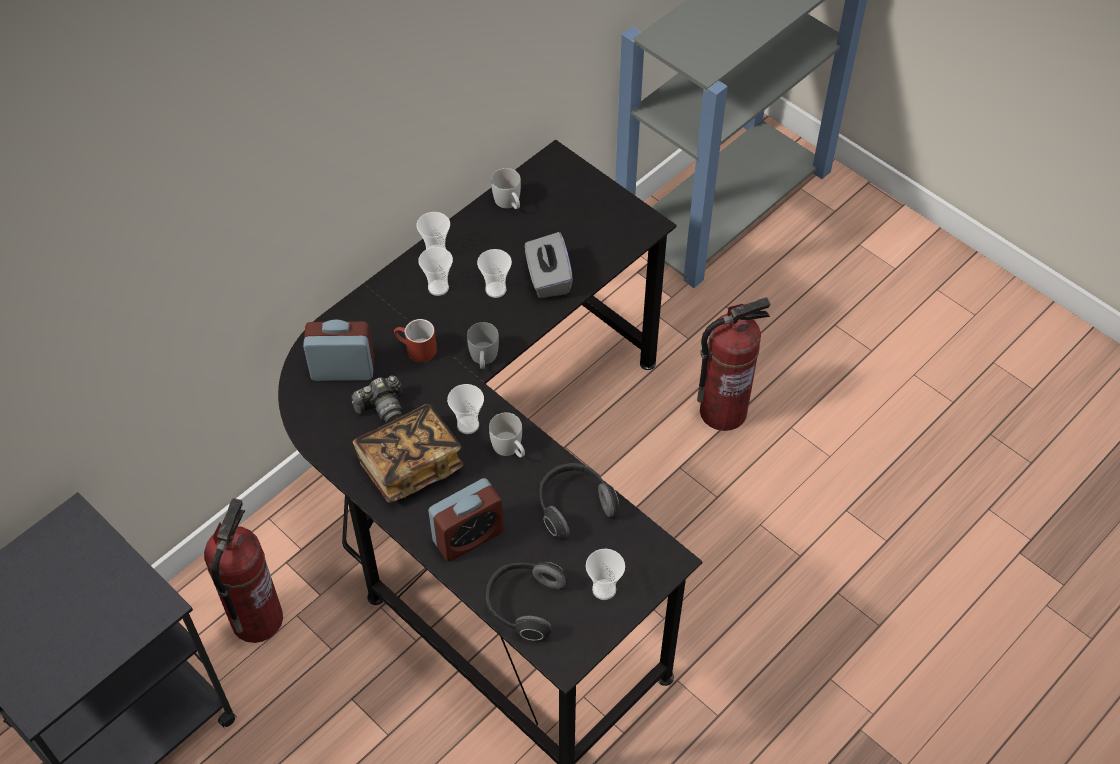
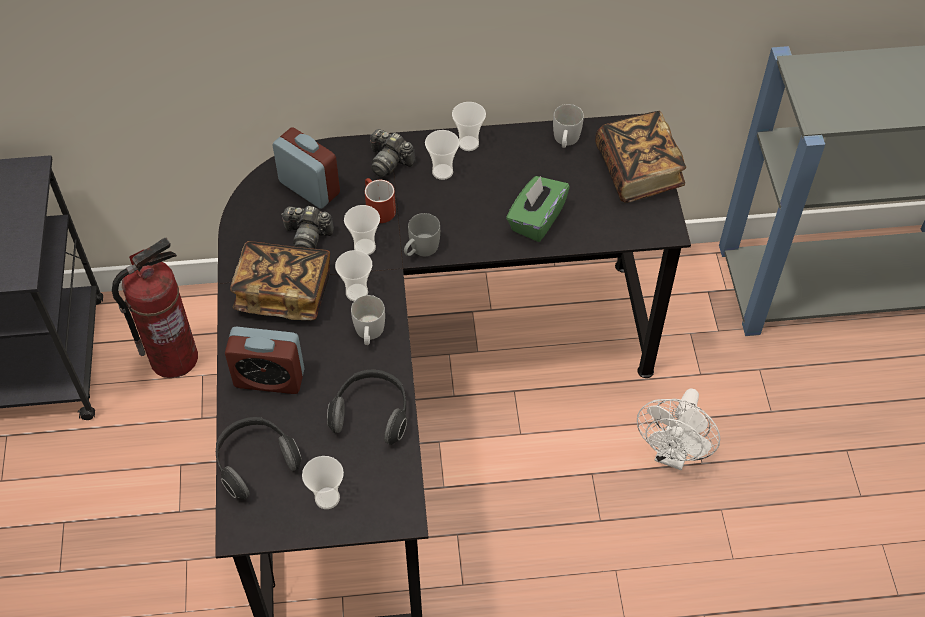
camera: 40 degrees right, 0 degrees up
cup [477,249,512,298] -> cup moved to [344,205,380,255]
grey tissue box [525,232,573,298] -> green tissue box [506,176,570,242]
fire extinguisher [697,297,771,431] -> white fan [637,388,720,470]
none -> camera [370,129,416,177]
none -> book [595,111,686,203]

